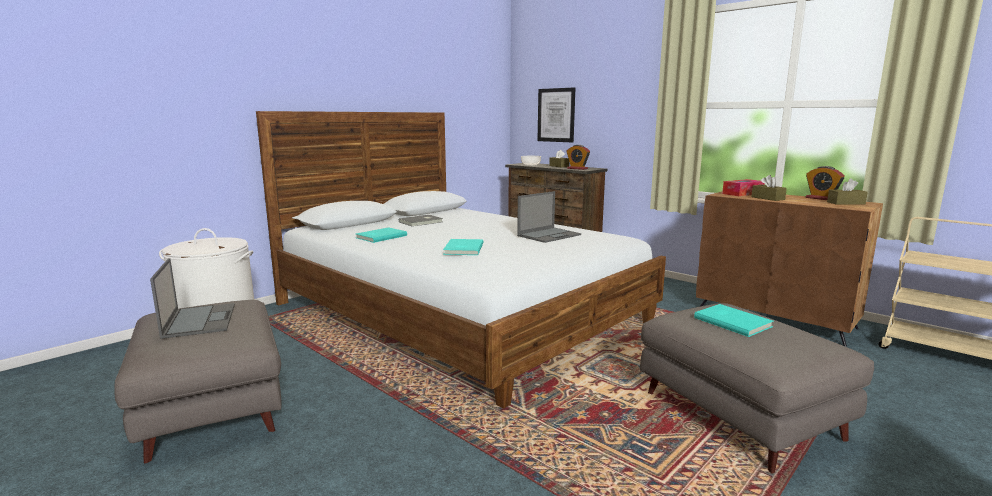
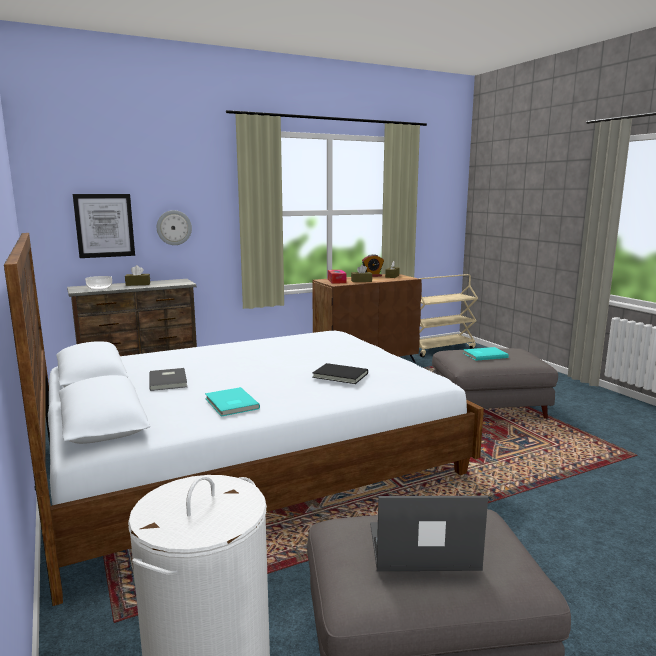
camera: 70 degrees left, 0 degrees up
turquoise book [443,239,483,255] -> black book [312,363,368,384]
laptop [517,191,581,243] -> none
alarm clock [567,145,590,170] -> none
none -> wall clock [157,210,192,245]

